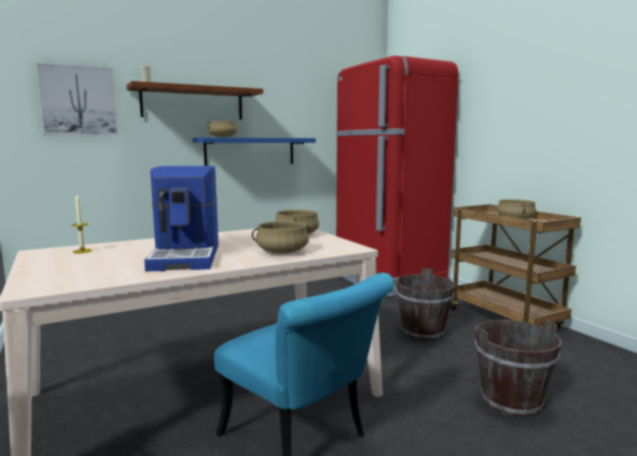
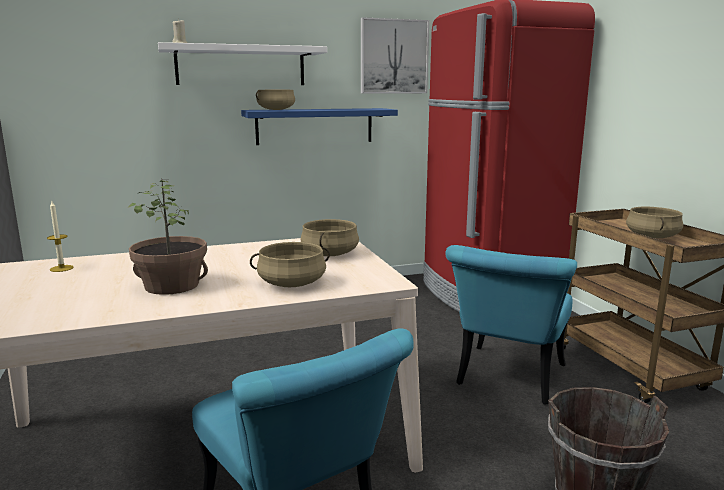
camera: 10 degrees right, 5 degrees up
picture [36,62,119,136] -> picture moved to [361,17,429,94]
brown shelf [127,81,263,120] -> white shelf [158,42,327,85]
coffee machine [144,166,219,271] -> potted plant [127,180,208,295]
brown bucket [396,268,455,341] -> turquoise chair [445,245,577,405]

